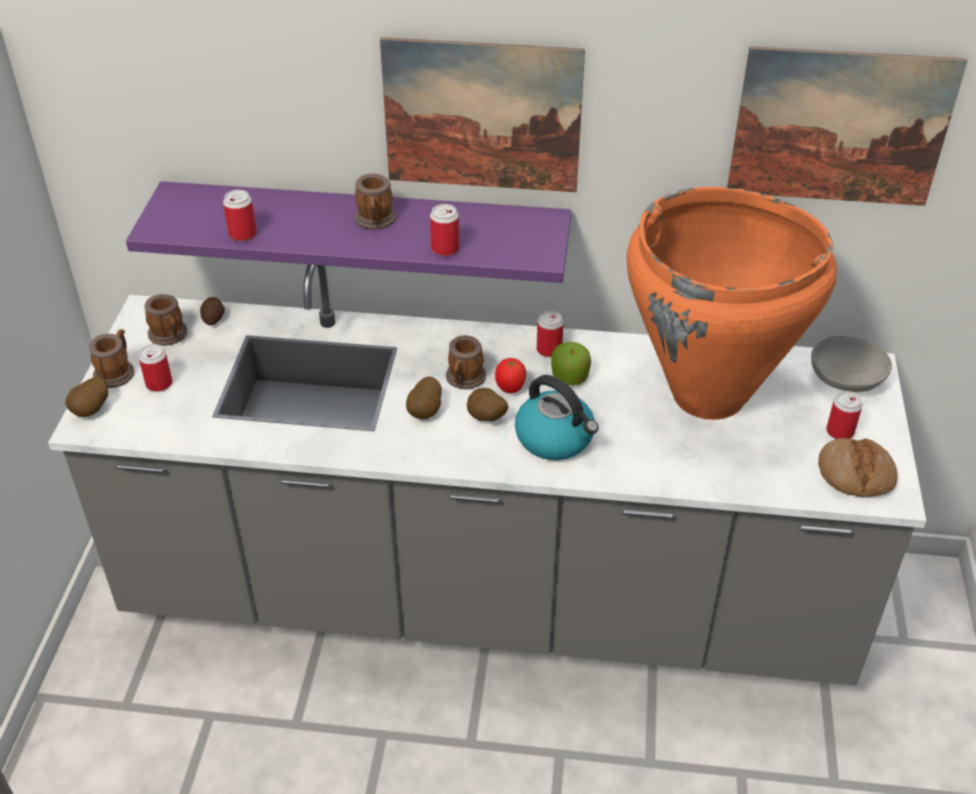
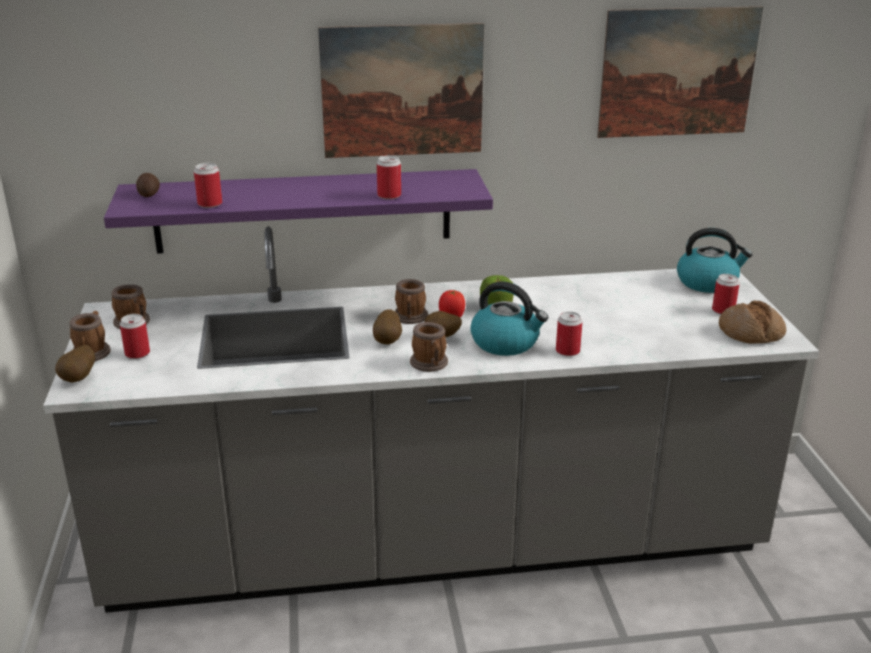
camera: 15 degrees left, 15 degrees down
potato [200,297,225,326] -> potato moved to [136,173,160,197]
mug [354,174,396,229] -> mug moved to [410,322,448,372]
can [537,311,564,357] -> can moved to [556,311,583,356]
orange vase [627,187,837,420] -> none
grey bowl [811,335,892,392] -> kettle [677,228,752,293]

